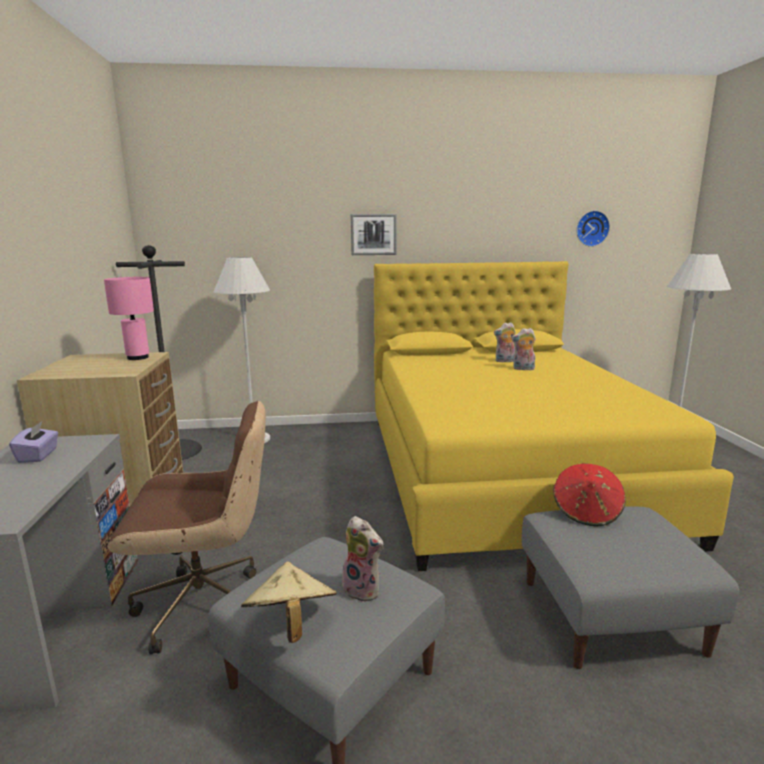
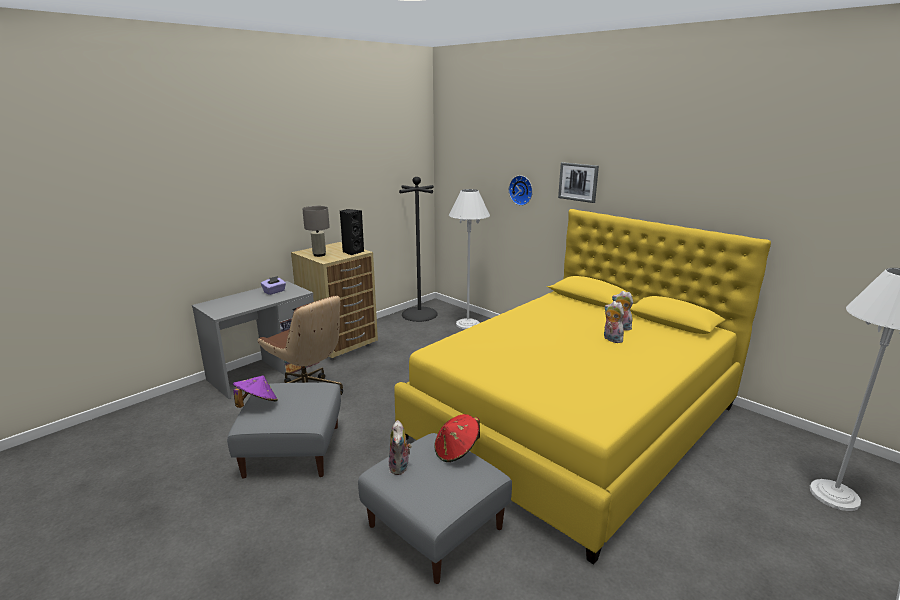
camera: 50 degrees right, 5 degrees up
pink table lamp [104,277,154,360] -> black speaker [340,209,364,255]
beige hat [241,562,337,643] -> purple hat [233,376,278,408]
plush toy [342,516,384,603] -> plush toy moved to [389,420,412,475]
wall clock [576,210,610,247] -> wall clock moved to [509,175,533,206]
none -> grey table lamp [303,206,330,257]

